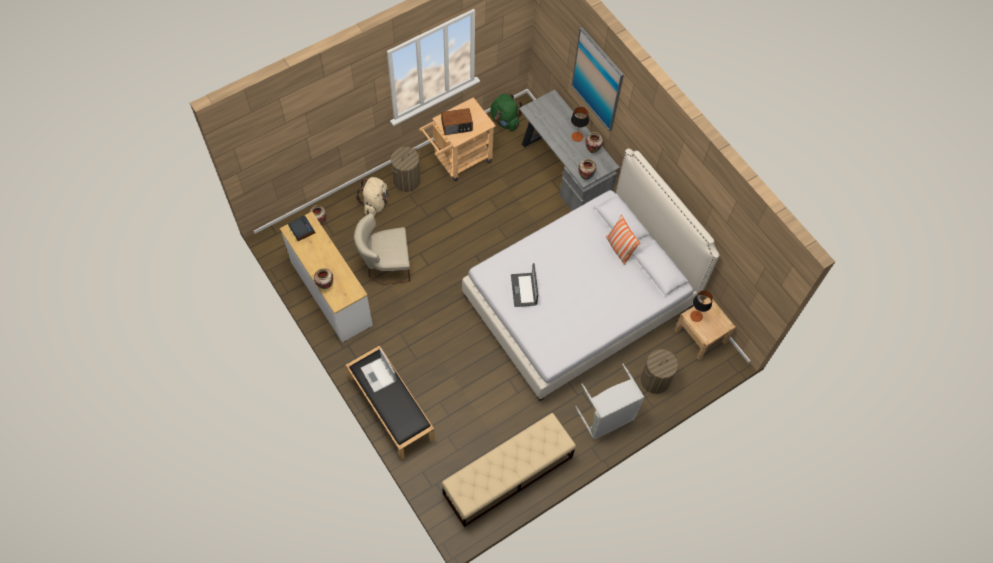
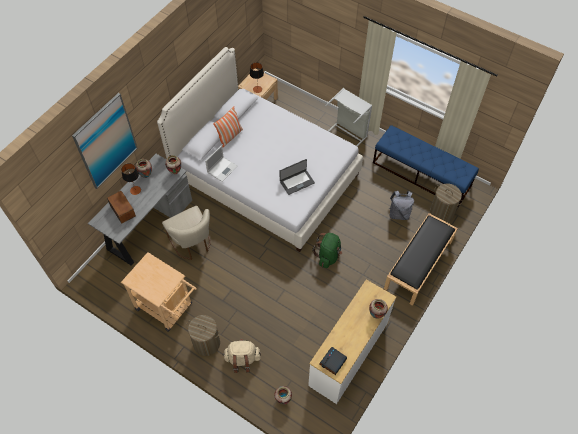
camera: 110 degrees left, 5 degrees down
beige chair [354,213,410,285] -> beige chair moved to [162,206,211,260]
laptop [361,348,396,393] -> laptop moved to [205,145,238,182]
radio [441,108,473,135] -> radio moved to [107,191,136,224]
beige bench [442,413,576,527] -> blue bench [373,125,479,207]
green backpack [490,94,522,131] -> green backpack moved to [312,233,342,268]
laundry basket [640,349,680,394] -> laundry basket moved to [430,184,463,223]
none -> grey backpack [390,191,414,220]

